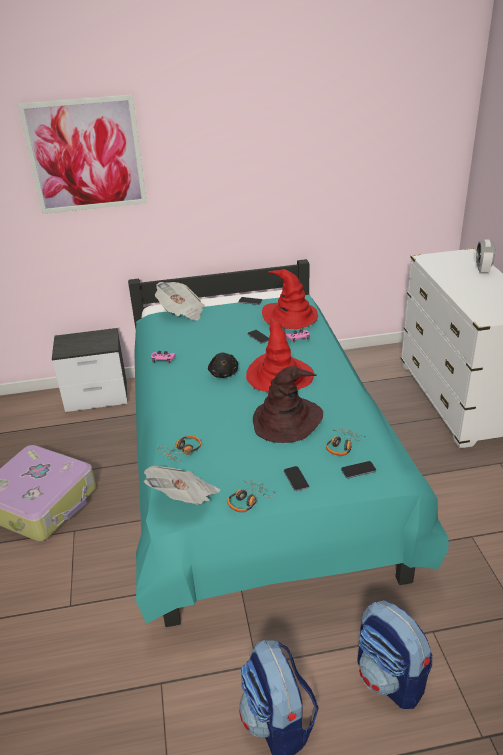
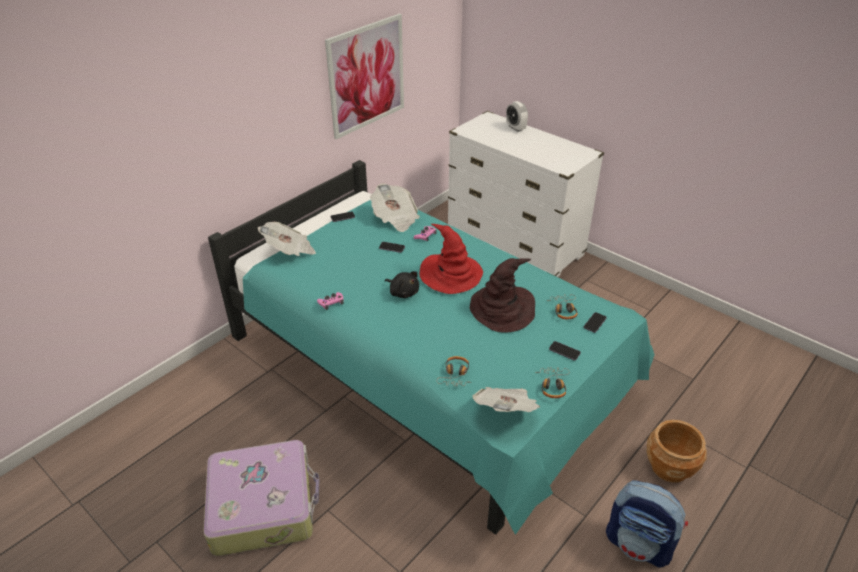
camera: 40 degrees left, 5 degrees up
picture [18,94,147,214] -> picture moved to [325,14,404,139]
nightstand [52,328,128,412] -> none
red hat [262,269,318,329] -> newspaper [370,183,420,232]
backpack [357,600,432,709] -> brown planter [646,420,707,483]

